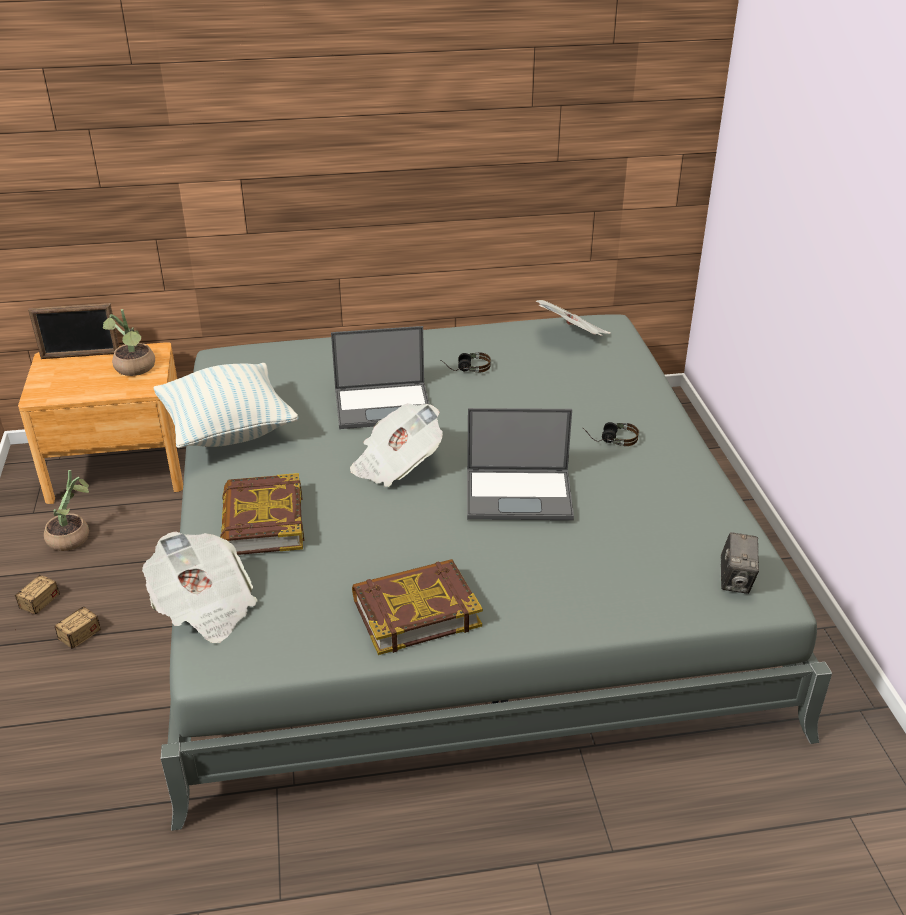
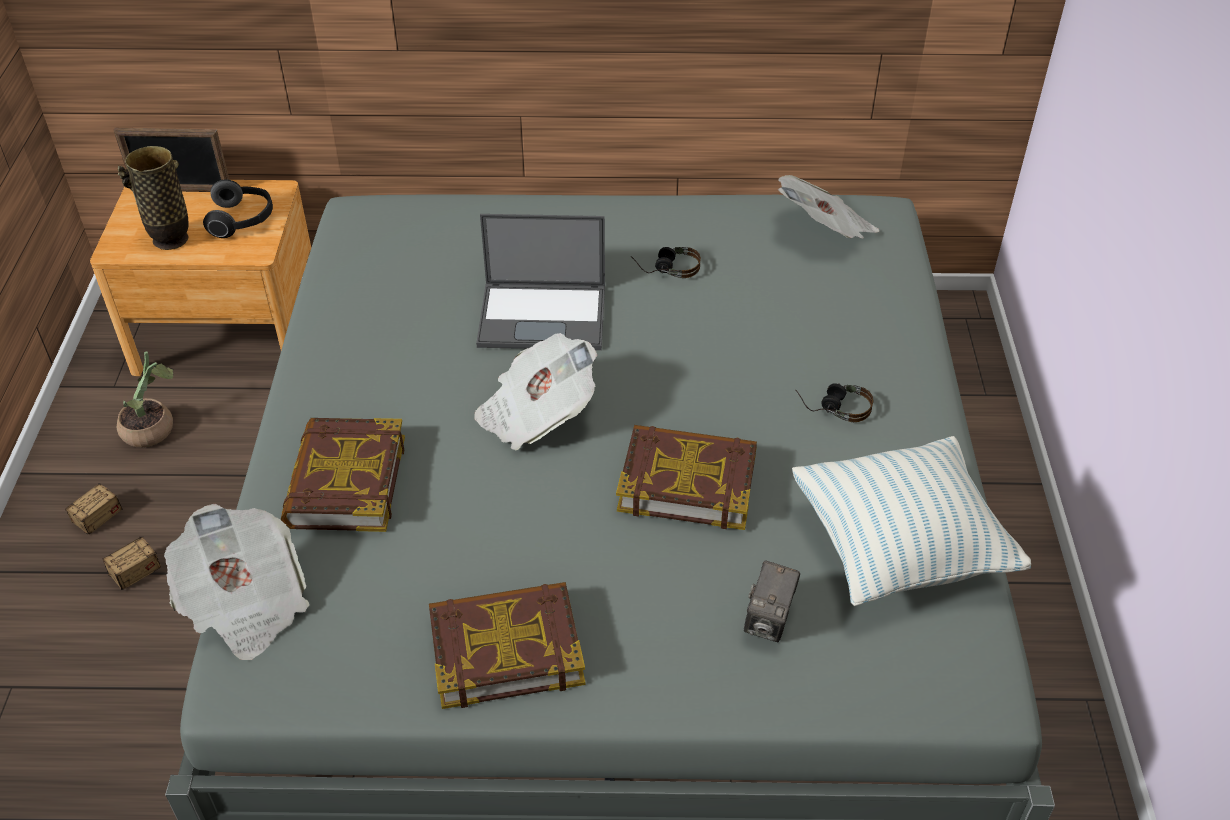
camera: 10 degrees right, 10 degrees up
potted plant [103,309,155,376] -> headphones [203,179,273,238]
pillow [154,363,298,448] -> pillow moved to [792,436,1031,606]
laptop [467,408,574,520] -> book [616,425,757,530]
camera [721,532,759,594] -> camera moved to [744,561,800,642]
none -> vase [118,146,189,250]

